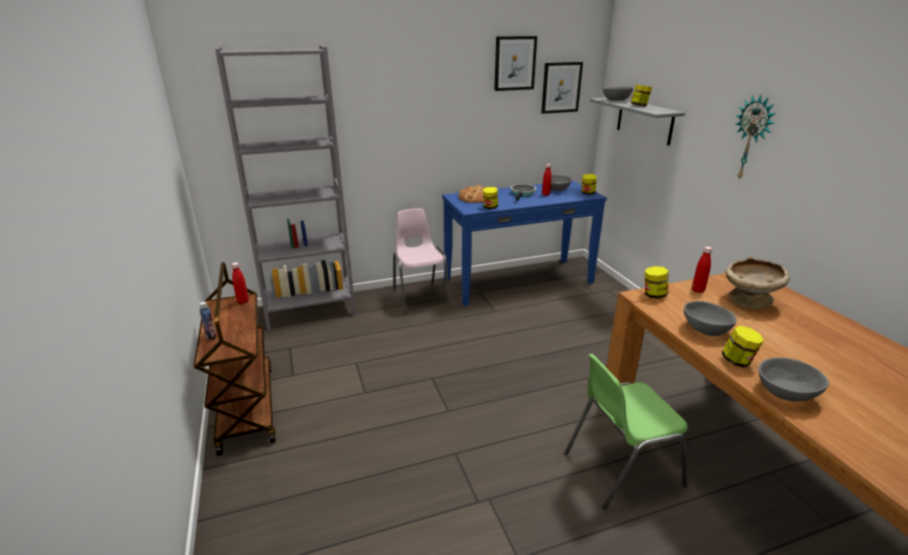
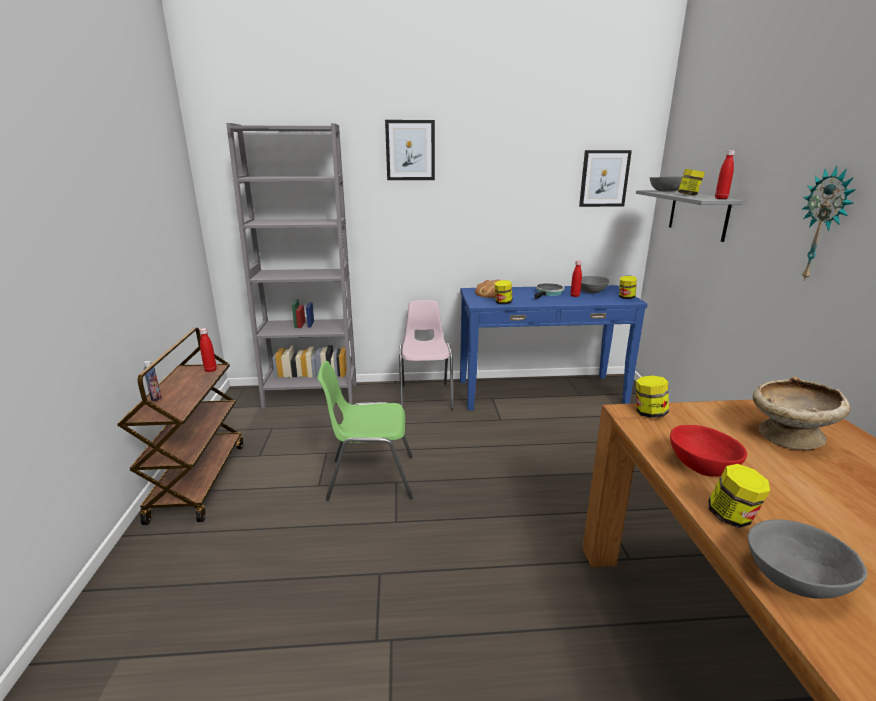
camera: 15 degrees right, 5 degrees down
picture [494,36,537,91] -> picture moved to [385,120,435,180]
green chair [565,354,688,510] -> green chair moved to [318,361,413,501]
grey bowl [684,301,737,336] -> red bowl [670,425,747,477]
red bottle [692,246,712,293] -> red bottle moved to [715,150,735,199]

